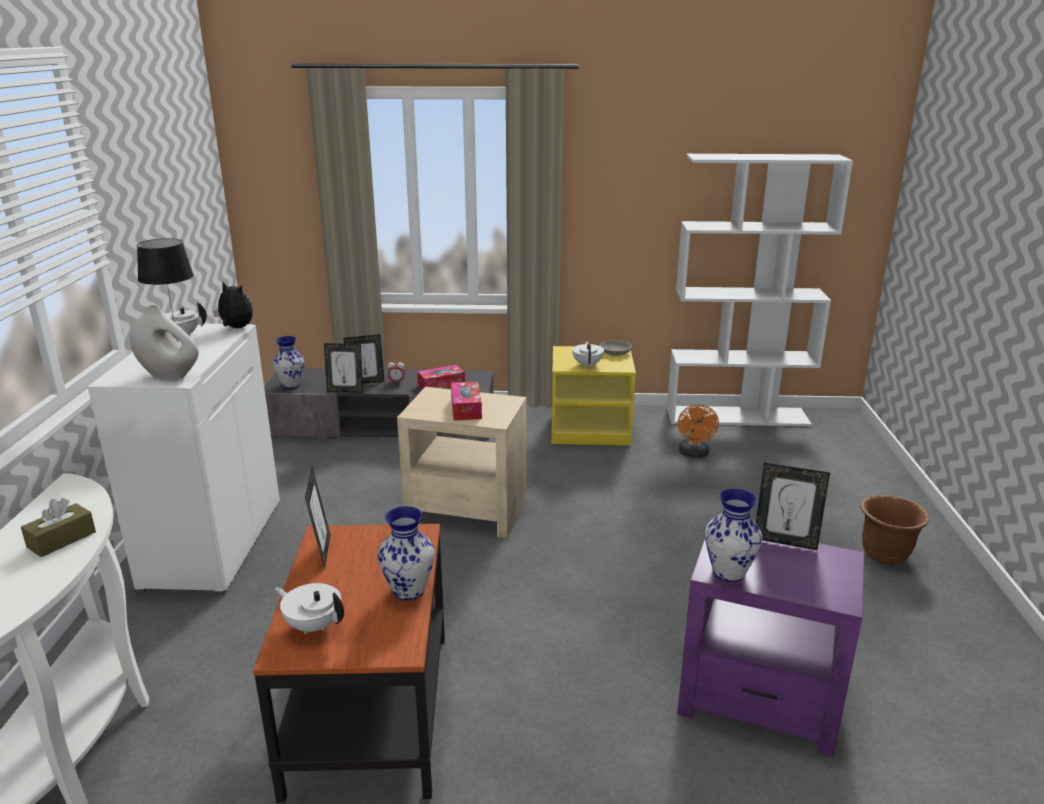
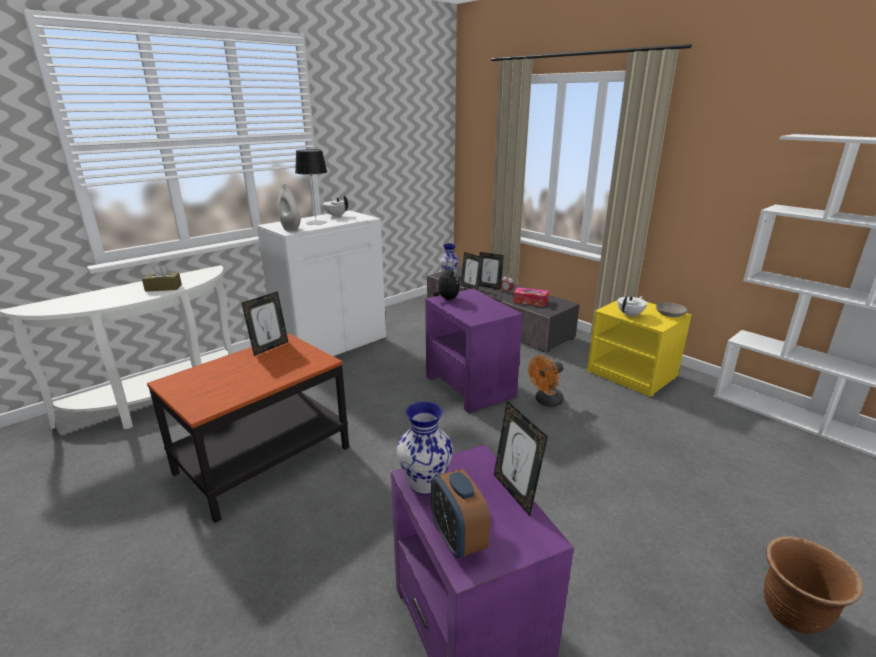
camera: 45 degrees right, 0 degrees up
plush toy [213,282,253,328] -> plush toy moved to [433,266,460,300]
white teapot [275,583,344,635] -> none
vase [378,506,435,600] -> none
beige side table [397,387,527,538] -> purple side table [425,289,523,413]
tissue box [451,381,482,421] -> none
orange fan [677,404,719,458] -> orange fan moved to [528,356,564,407]
none -> alarm clock [431,469,490,558]

